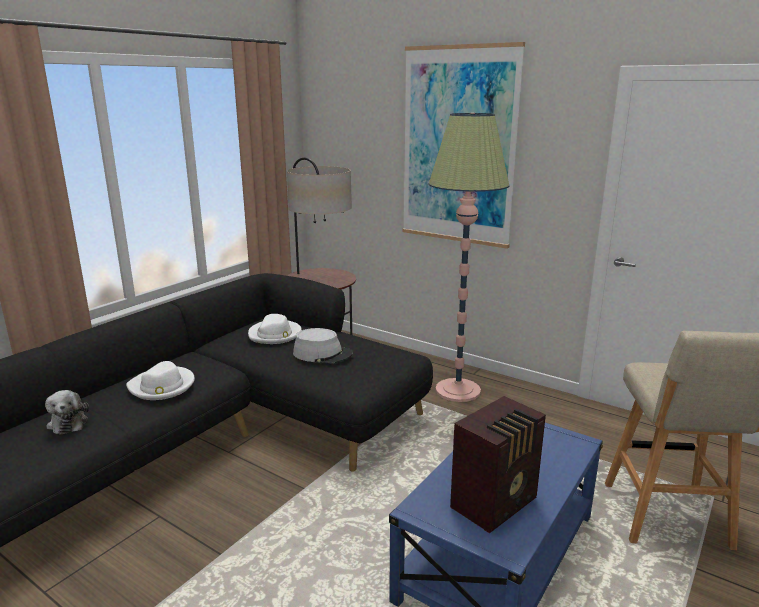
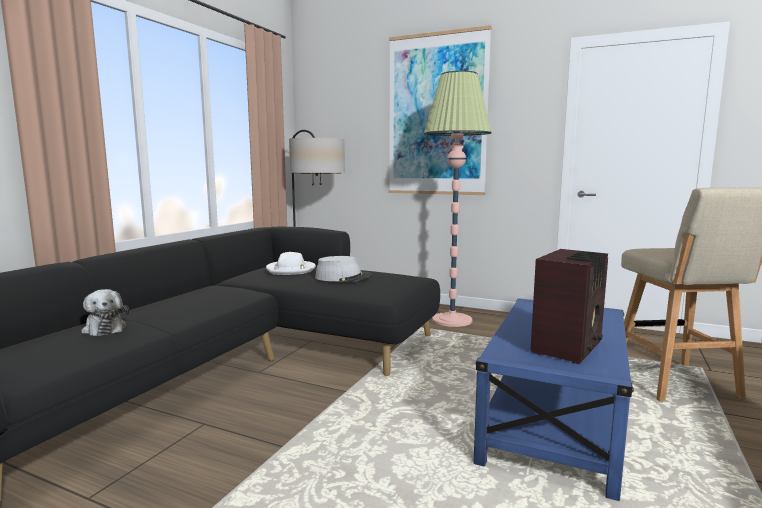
camera: 10 degrees left, 10 degrees down
white hat [126,361,195,400] -> none

